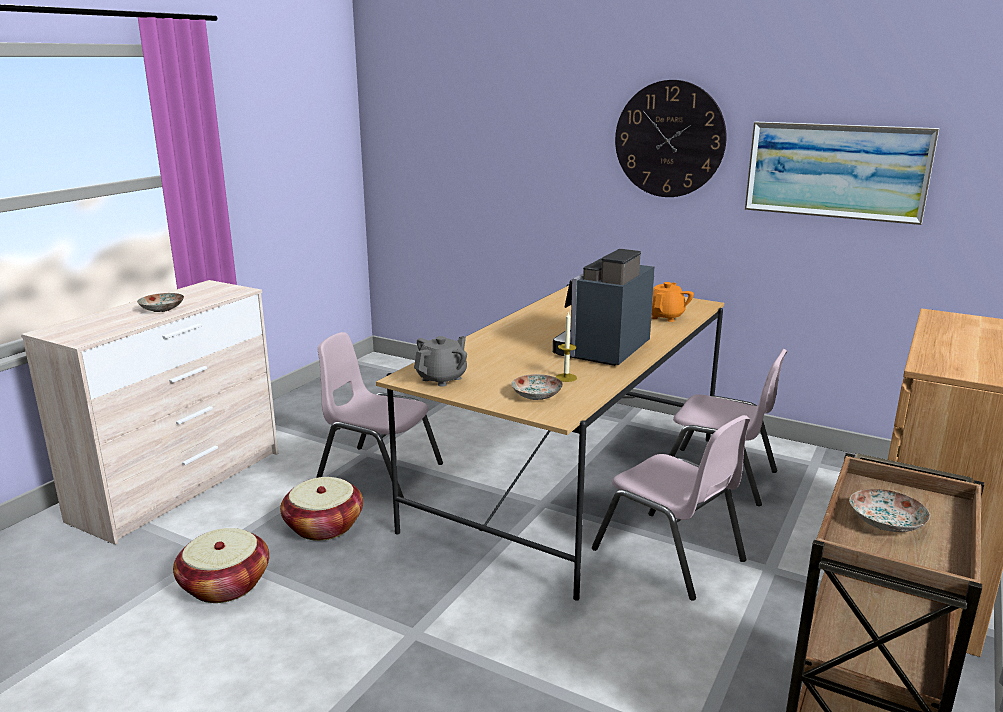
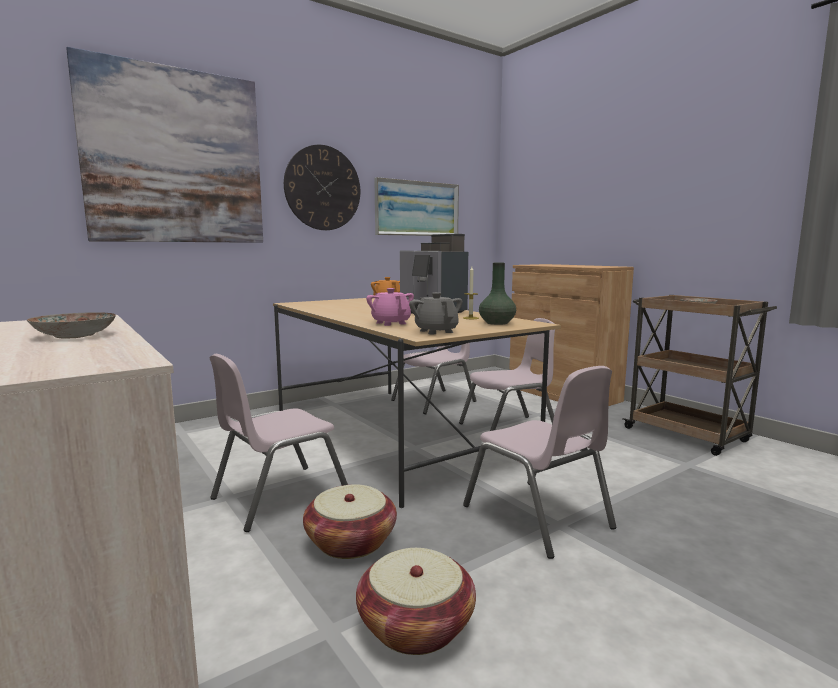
camera: 65 degrees left, 10 degrees down
plate [512,374,563,400] -> green vase [479,263,516,325]
none -> picture [66,47,263,243]
none -> pink teapot [366,288,414,326]
none -> pink chair [463,366,617,559]

